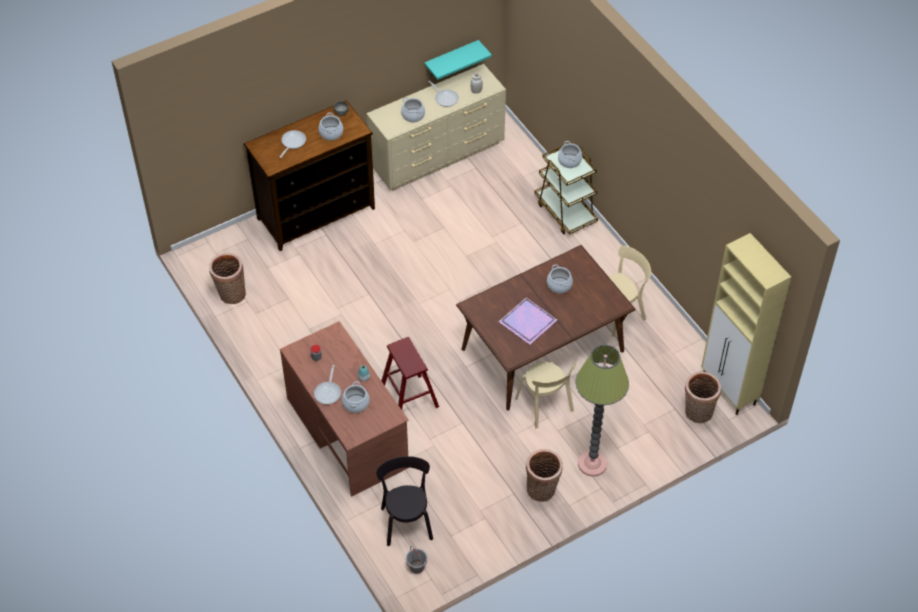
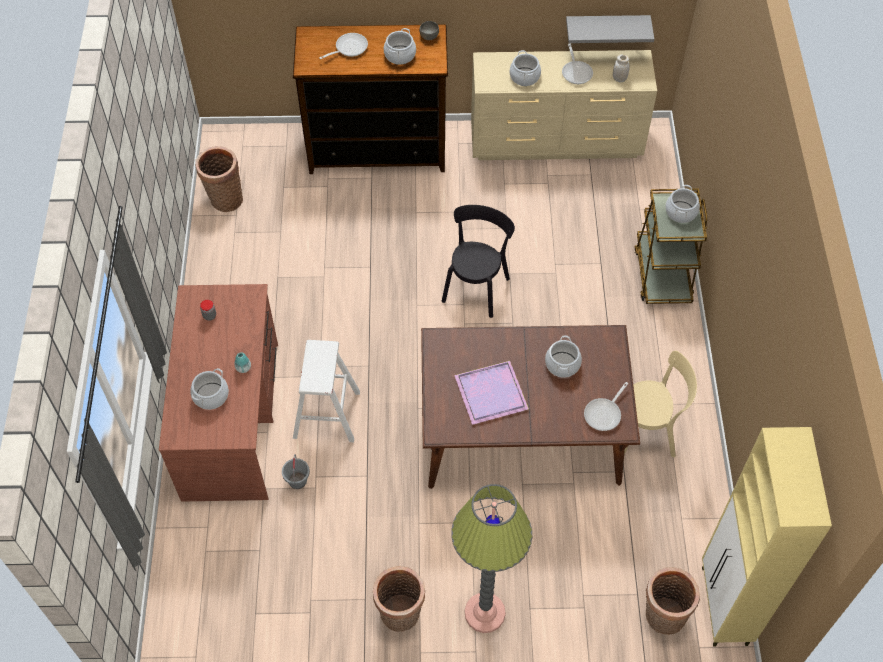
camera: 30 degrees right, 5 degrees up
frying pan [314,365,341,404] -> frying pan moved to [584,382,628,431]
black chair [376,456,433,546] -> black chair moved to [442,205,515,318]
red stool [382,337,439,410] -> white stool [293,340,360,442]
grey bucket [406,546,428,573] -> grey bucket moved to [282,454,310,489]
turquoise shelf [424,40,492,80] -> grey shelf [566,15,654,43]
beige chair [515,360,577,429] -> none

